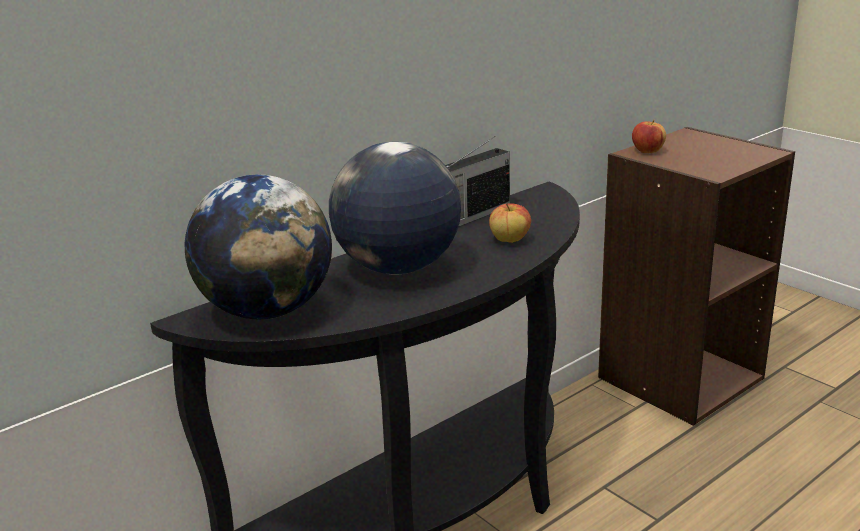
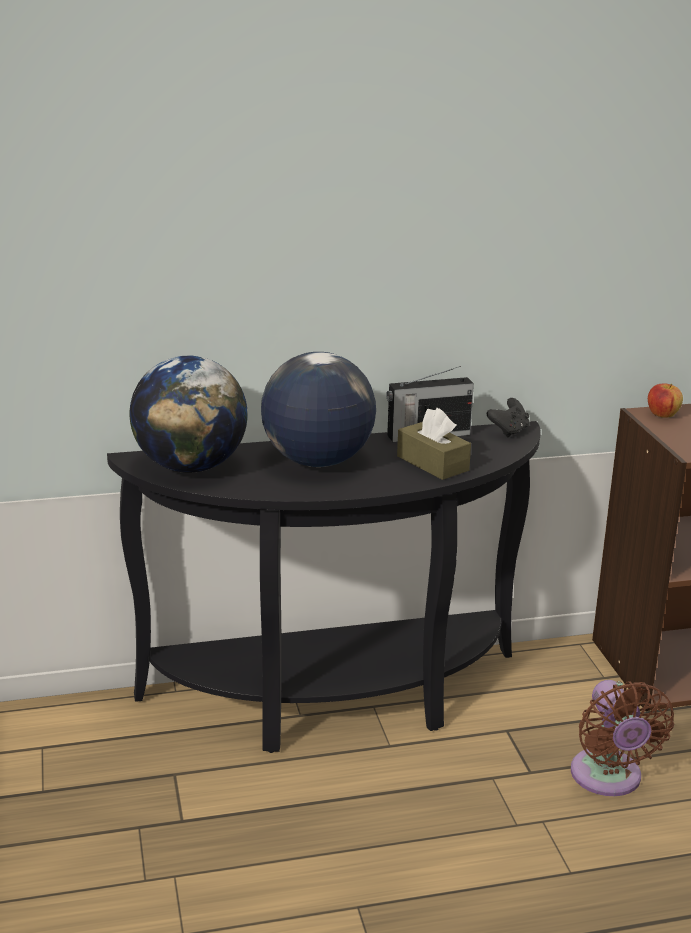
camera: 25 degrees right, 0 degrees up
apple [489,203,531,243] -> brown tissue box [397,408,471,480]
none -> black game controller [487,398,529,437]
none -> brown fan [571,680,674,796]

